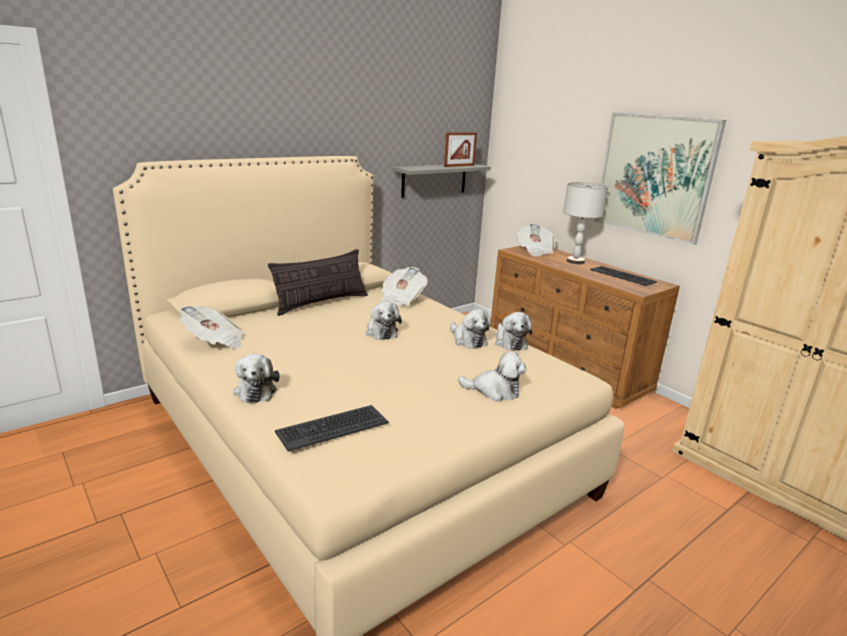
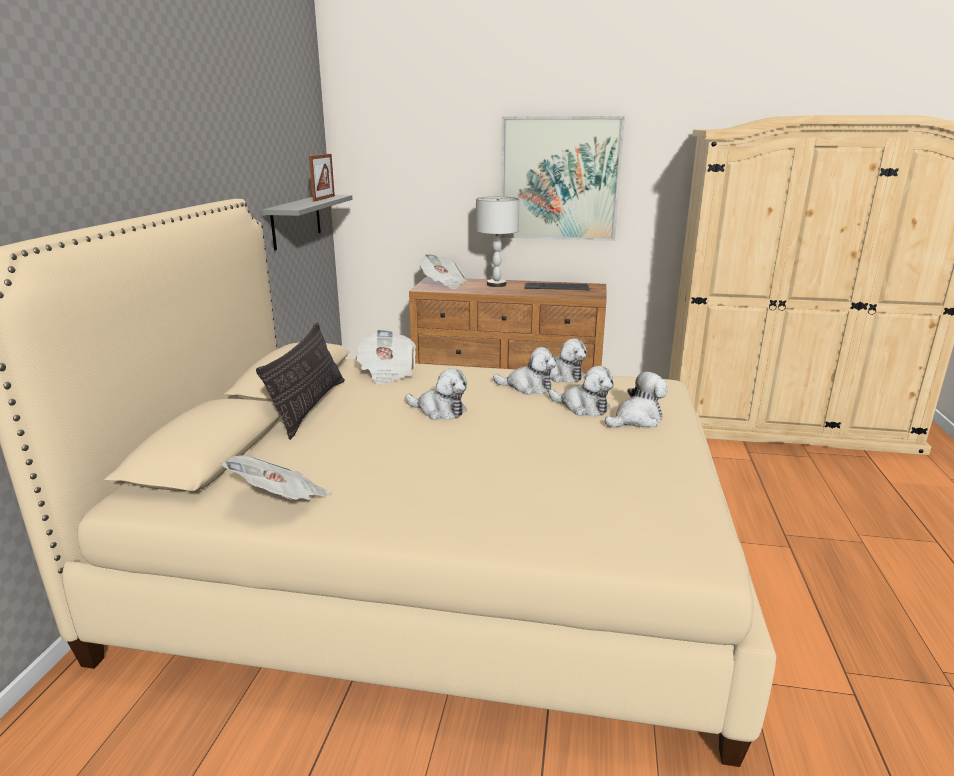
camera: 40 degrees left, 0 degrees up
plush toy [233,354,280,403] -> plush toy moved to [548,366,613,416]
keyboard [275,405,389,452] -> none

